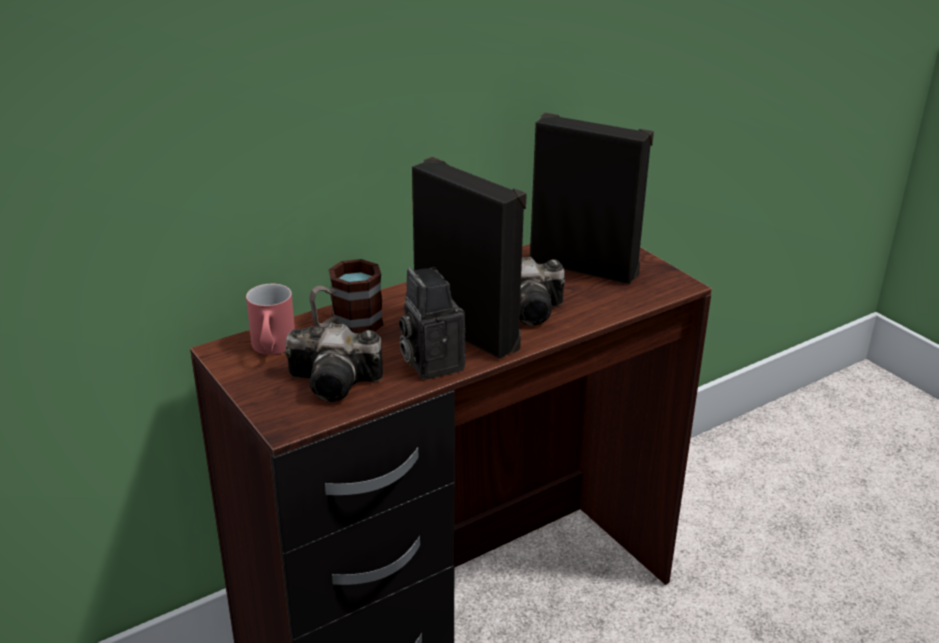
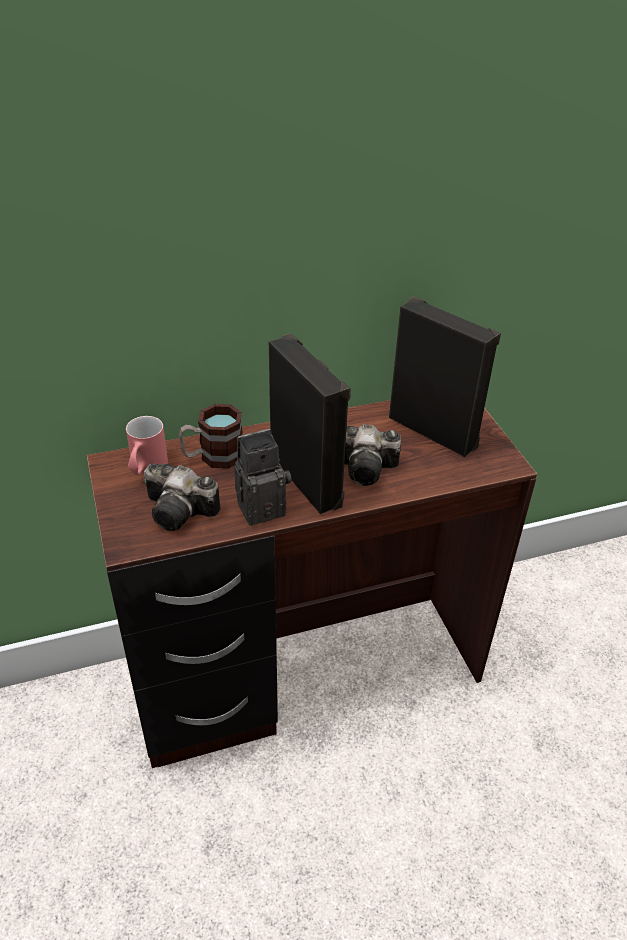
camera: 15 degrees right, 10 degrees up
camera [399,267,466,380] -> camera turned 75 degrees clockwise [234,429,292,526]

